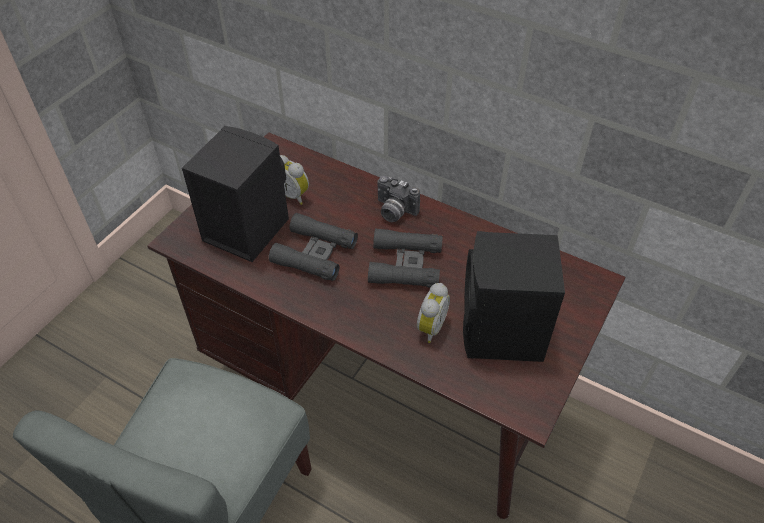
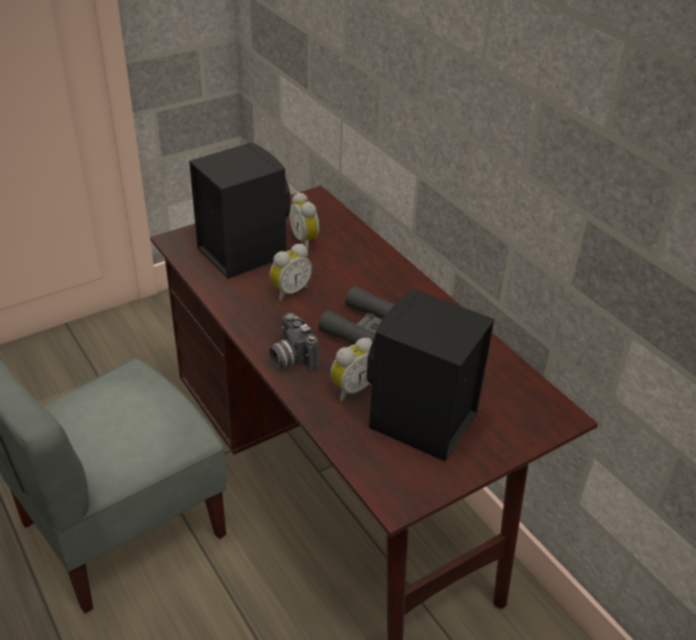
camera: 25 degrees right, 10 degrees down
black binoculars [269,213,358,281] -> alarm clock [270,244,312,301]
camera [377,176,420,222] -> camera moved to [269,313,319,371]

